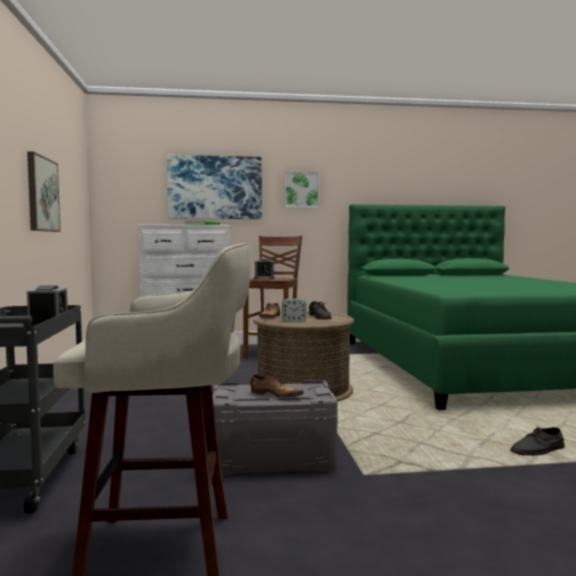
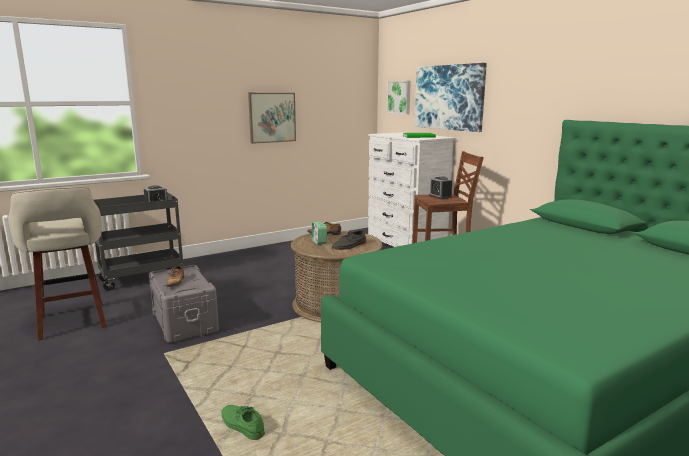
camera: 65 degrees right, 10 degrees up
picture [284,172,319,208] -> picture moved to [387,81,411,114]
grey shoe [510,427,565,456] -> green shoe [221,405,265,440]

